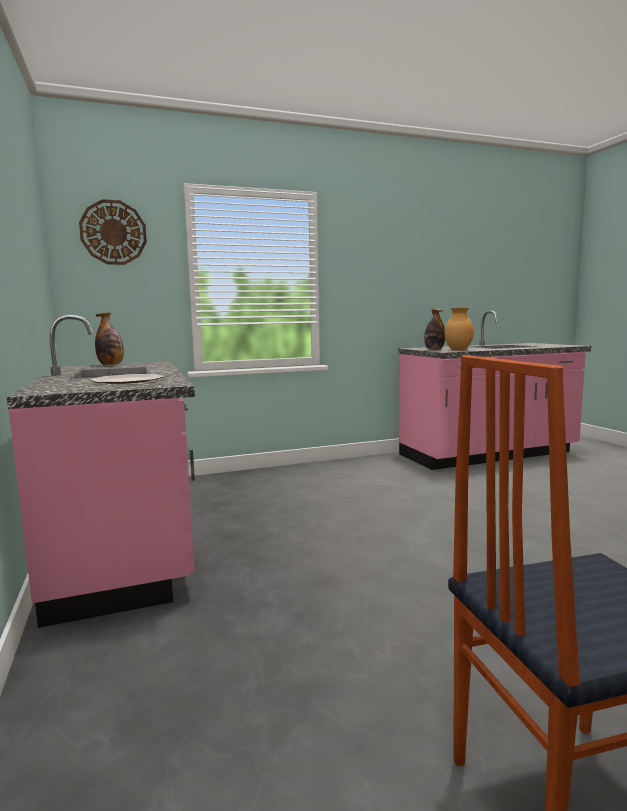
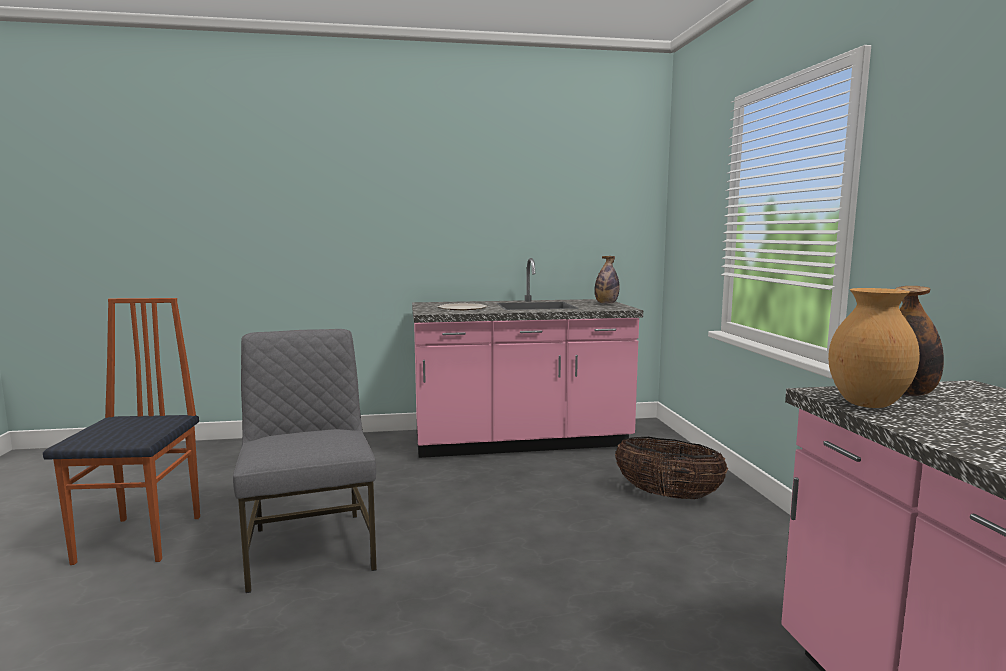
camera: 100 degrees right, 0 degrees up
wall clock [79,199,147,265] -> none
none -> grey chair [233,329,377,593]
none -> basket [615,437,728,499]

